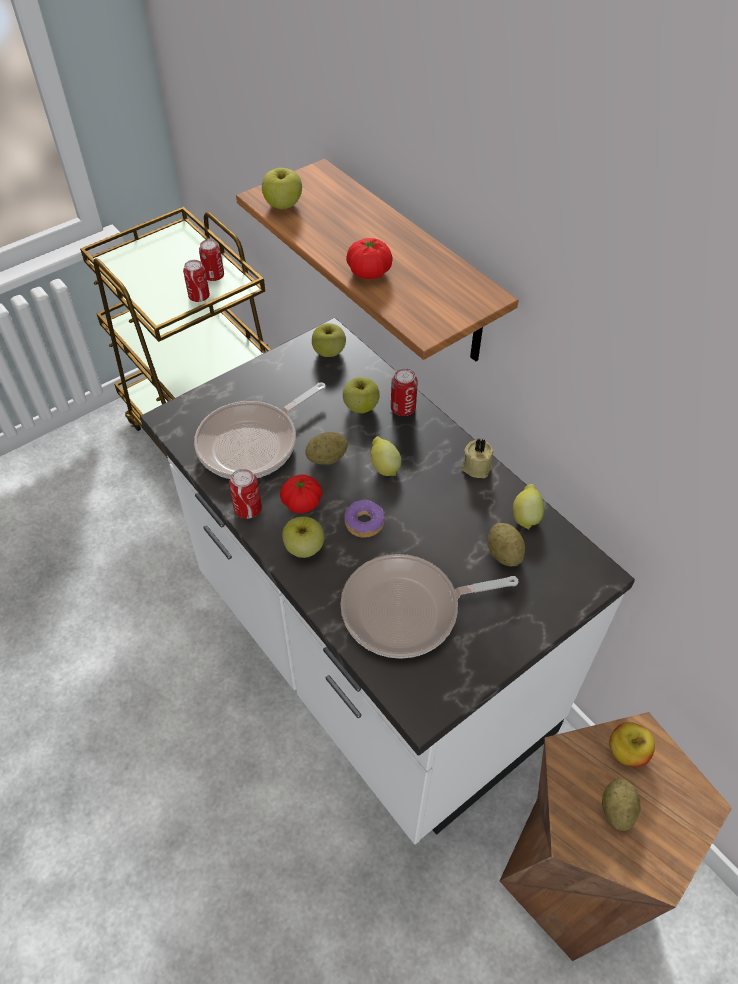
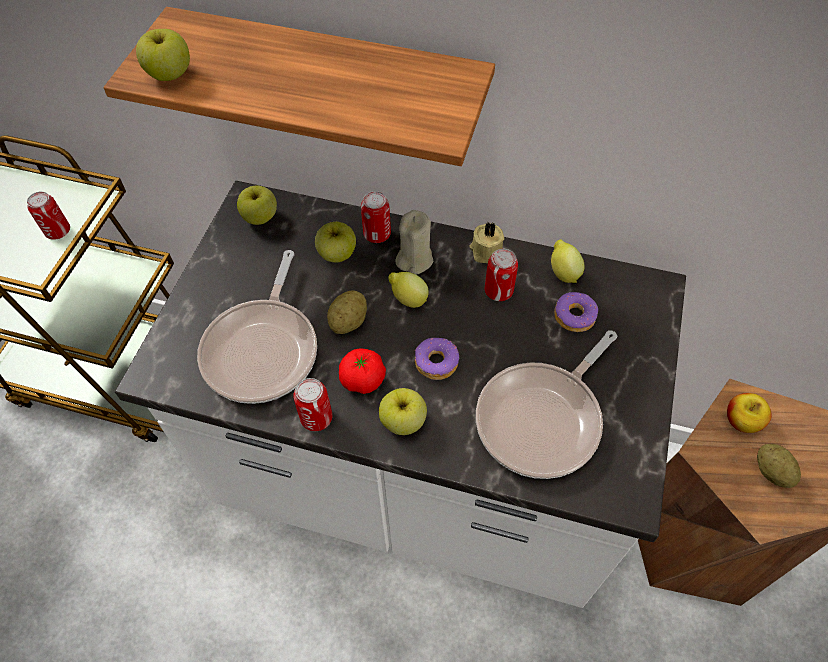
camera: 35 degrees left, 5 degrees up
can [199,239,224,281] -> can moved to [485,249,518,301]
tomato [346,238,392,279] -> none
potato [488,523,525,566] -> donut [554,292,598,332]
none -> beige candle [395,210,433,275]

